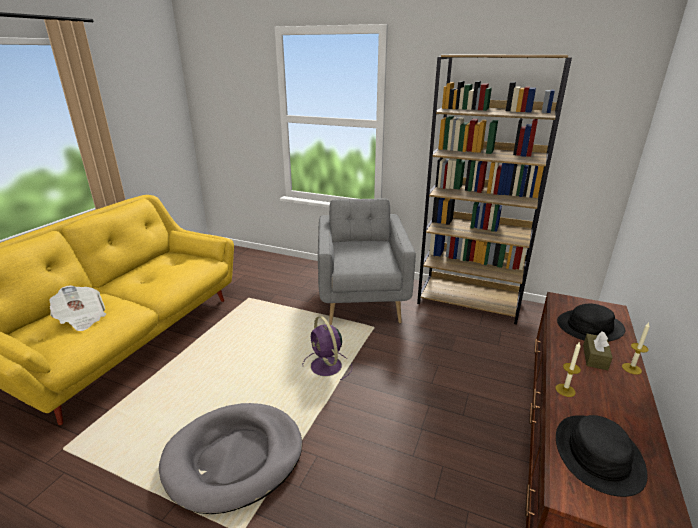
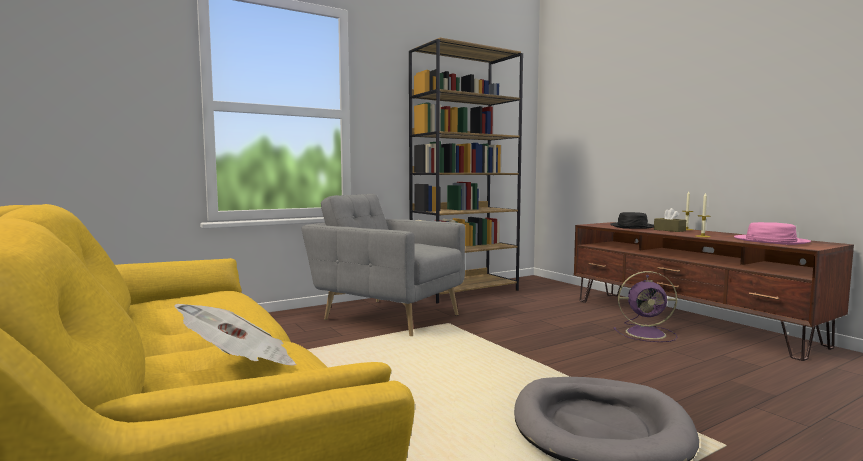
camera: 55 degrees left, 20 degrees down
purple fan [303,316,352,380] -> purple fan moved to [613,271,677,342]
black hat [556,415,647,497] -> pink hat [734,222,811,245]

